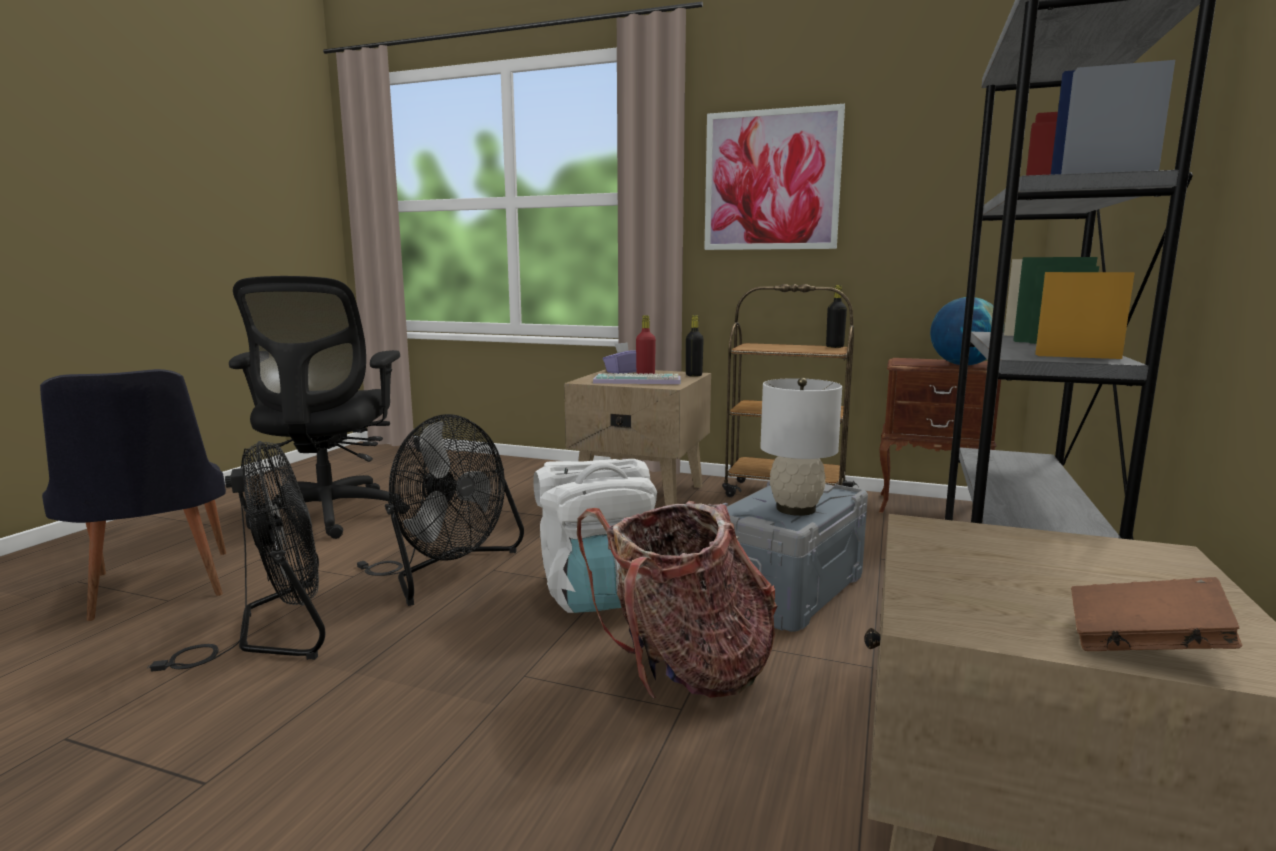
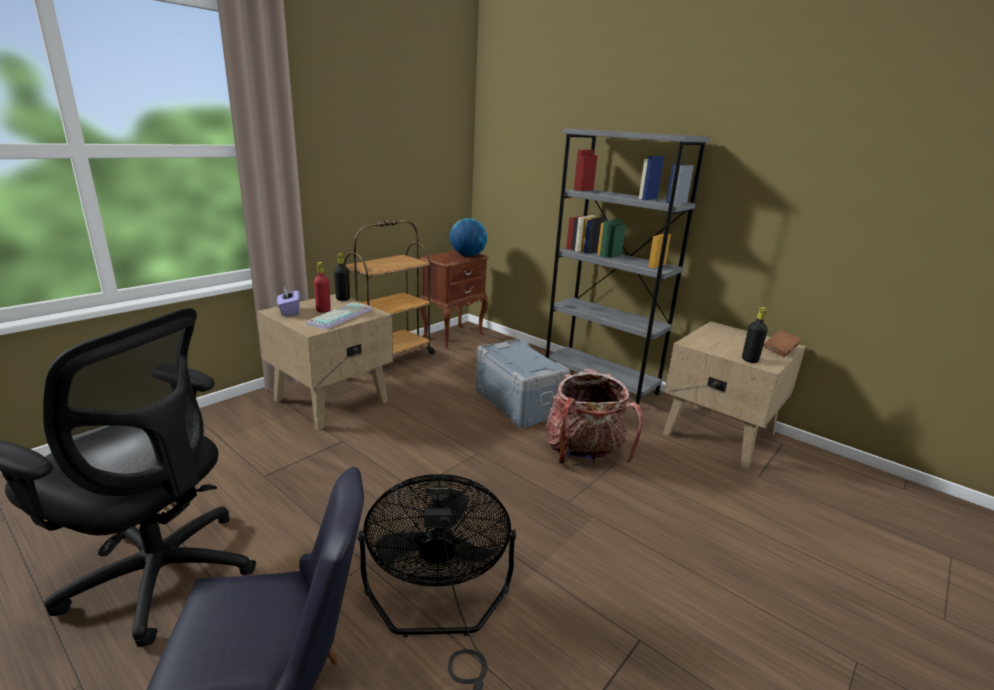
camera: 70 degrees left, 10 degrees up
black fan [357,414,524,606] -> none
white backpack [533,459,657,613] -> none
picture [704,104,845,250] -> none
white table lamp [760,378,842,516] -> none
black bottle [826,285,847,348] -> black bottle moved to [742,307,768,363]

